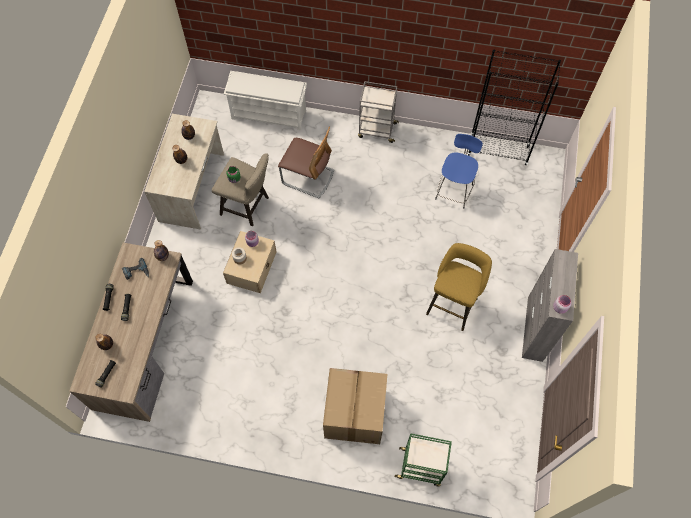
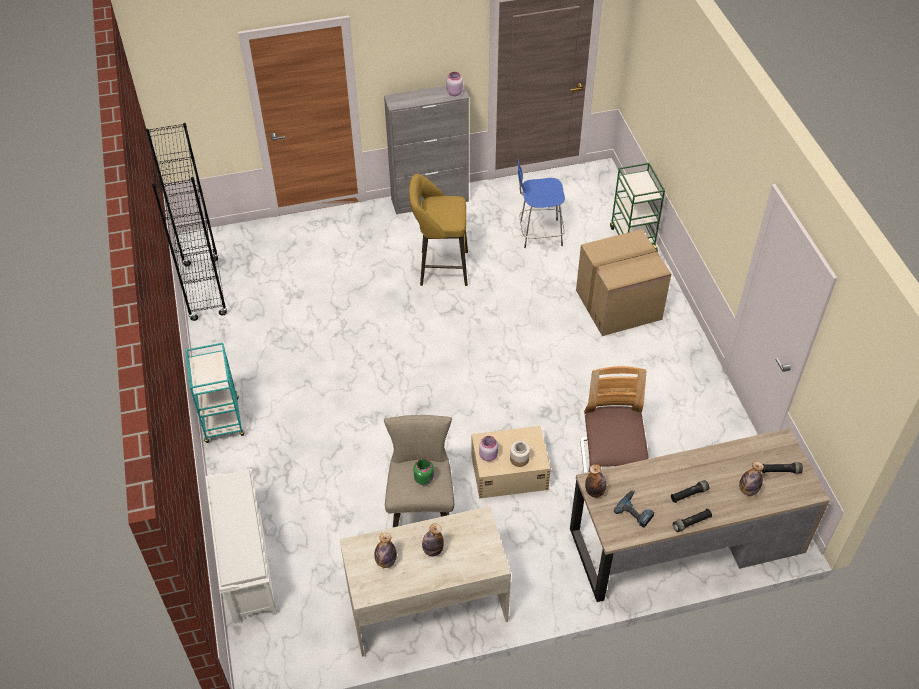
camera: 115 degrees left, 15 degrees down
chair [278,127,334,198] -> chair moved to [580,366,649,473]
grey cart [358,81,399,143] -> turquoise cart [185,343,245,443]
blue stool [435,134,483,209] -> blue stool moved to [517,159,565,248]

